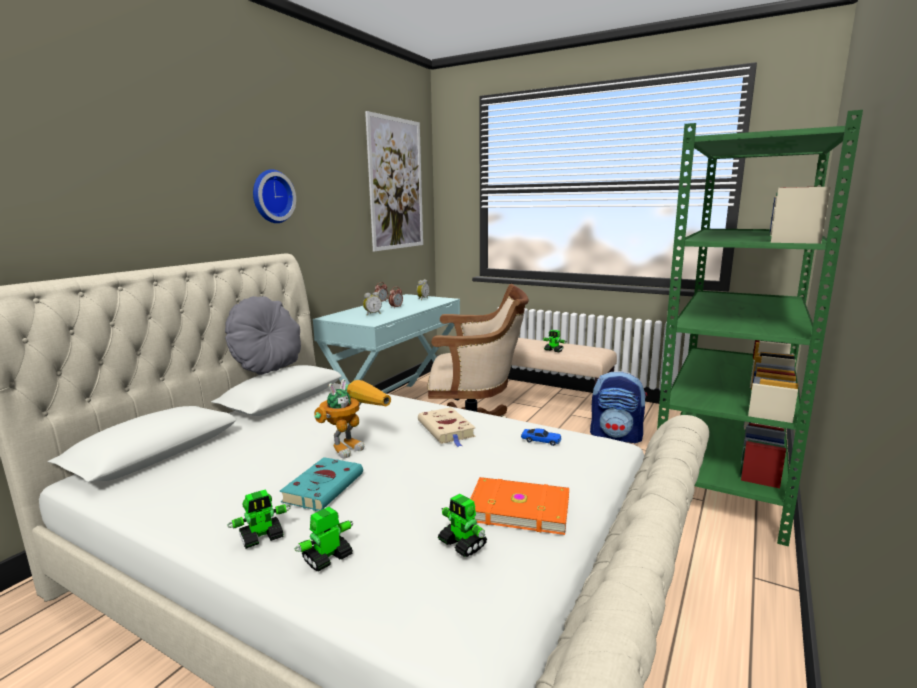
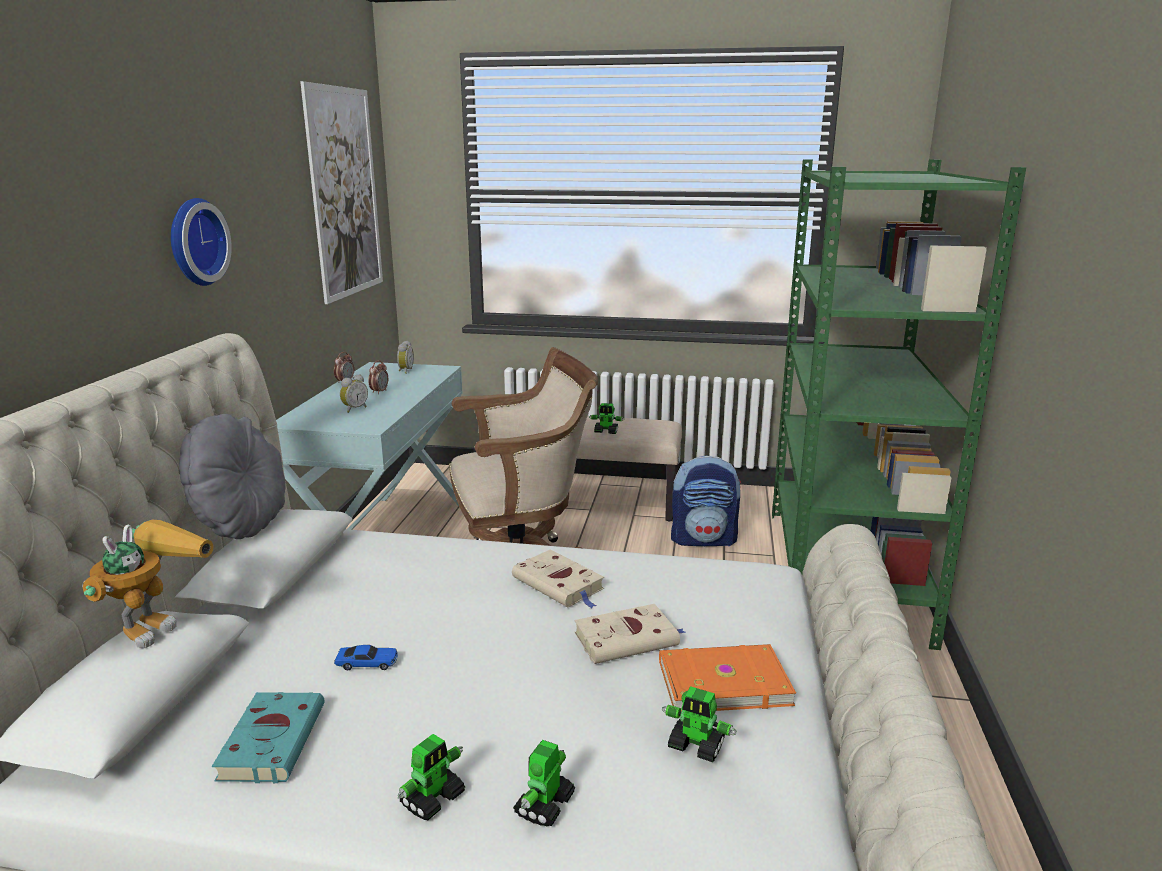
camera: 20 degrees left, 5 degrees up
turquoise book [279,457,363,511] -> turquoise book moved to [212,692,324,783]
toy robot [314,379,391,459] -> toy robot moved to [82,520,214,648]
toy car [521,429,562,446] -> toy car moved to [334,645,398,670]
none -> beige book [575,604,685,664]

